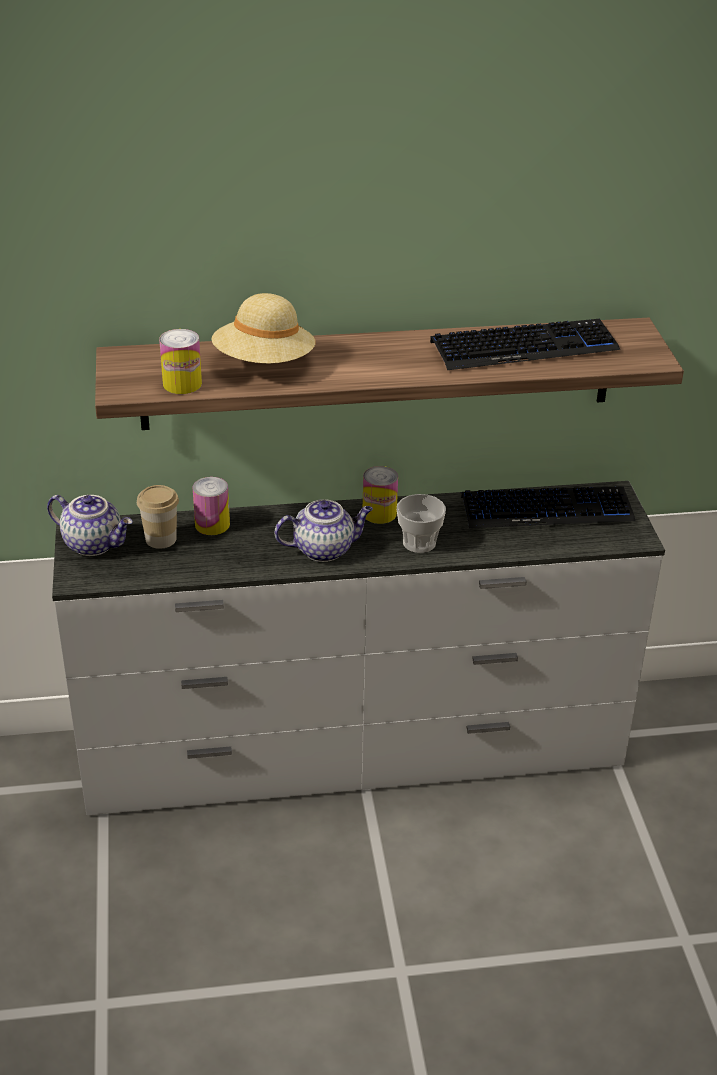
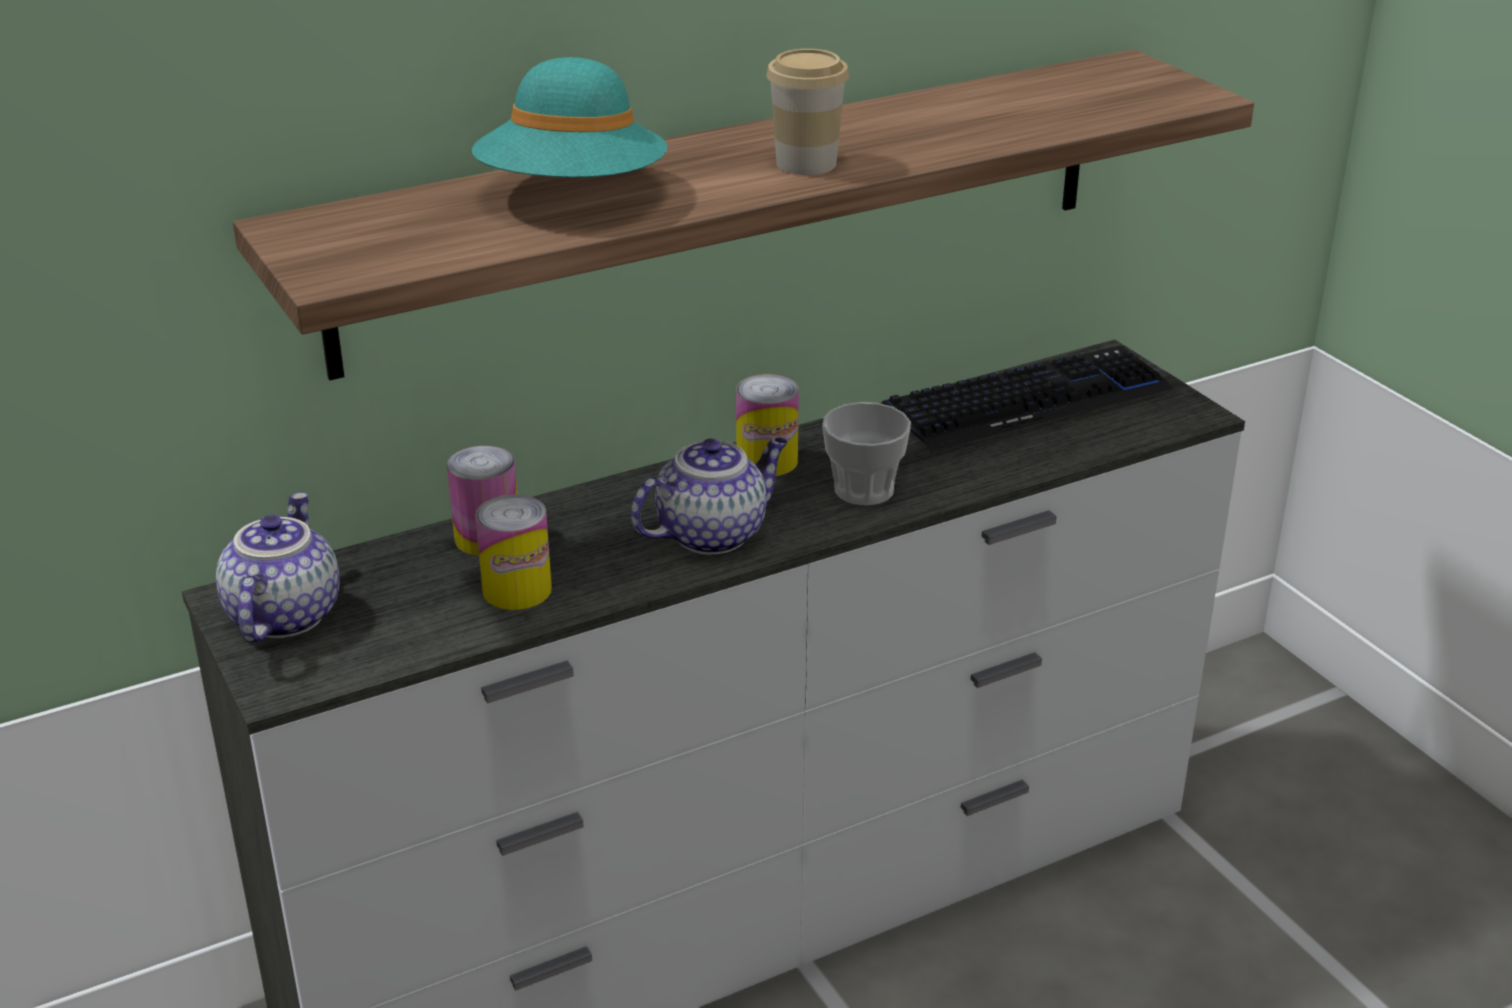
camera: 20 degrees left, 5 degrees down
teapot [47,495,133,556] -> teapot turned 90 degrees counterclockwise [216,492,340,642]
cup [137,485,179,549] -> cup moved to [767,49,849,175]
can [159,329,202,394] -> can moved to [475,494,552,610]
beige hat [212,293,315,364] -> turquoise hat [472,57,668,177]
keyboard [430,319,620,370] -> none

